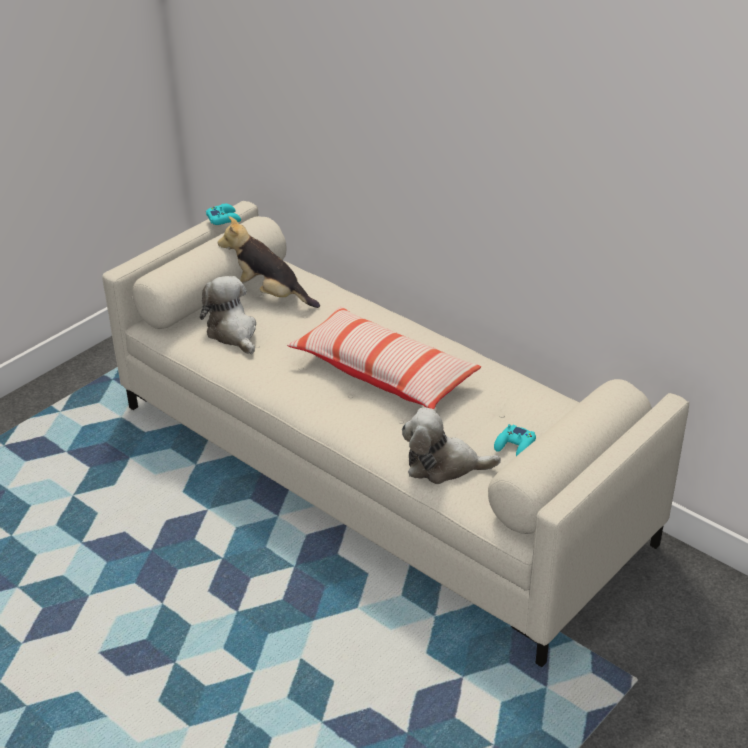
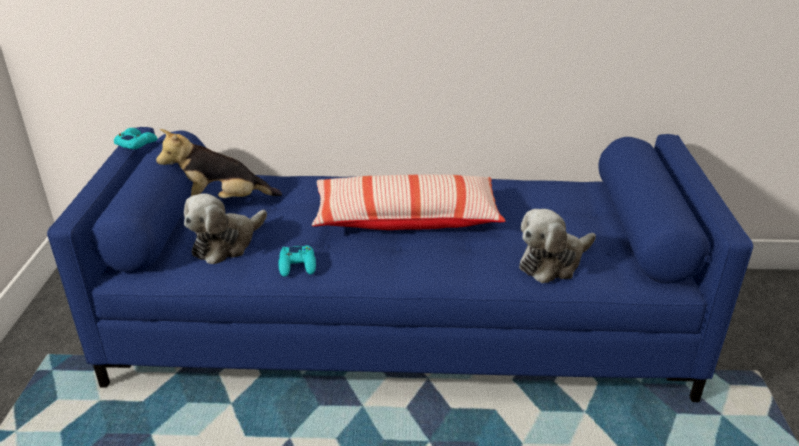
camera: 40 degrees left, 5 degrees down
beige sofa [102,201,689,667] -> blue sofa [47,127,753,402]
plush toy [200,276,256,355] -> plush toy turned 75 degrees counterclockwise [184,193,267,264]
turquoise game controller [494,424,536,456] -> turquoise game controller moved to [279,245,316,277]

